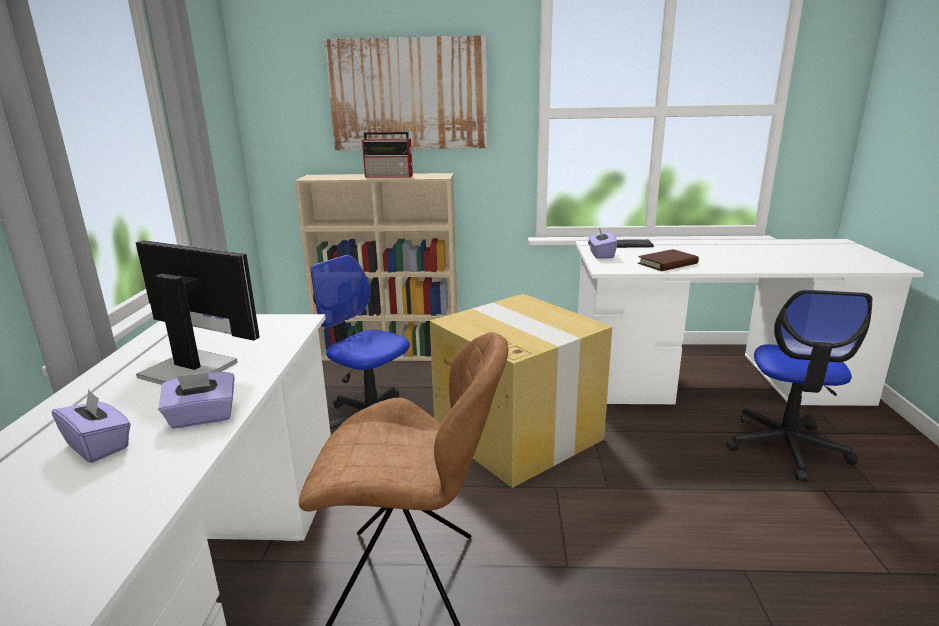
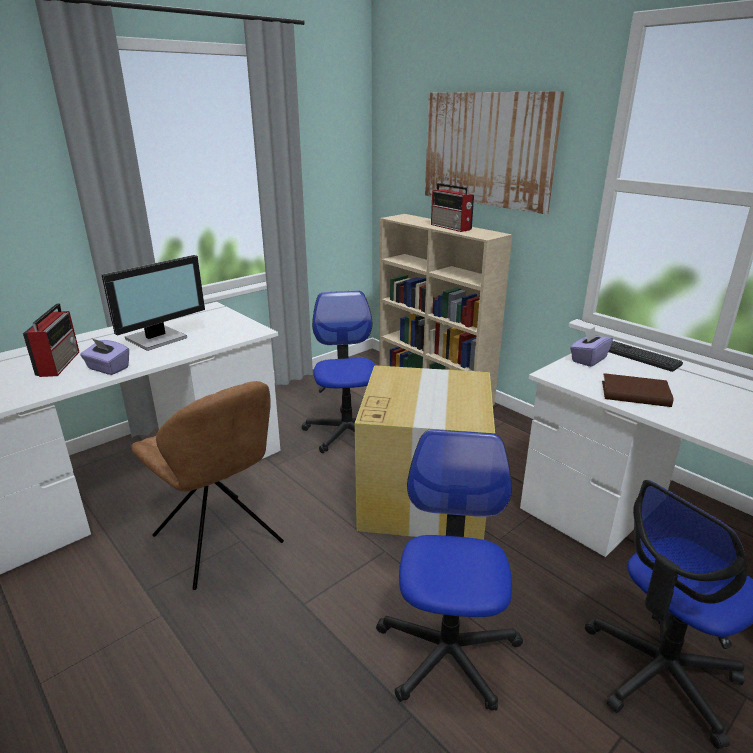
camera: 45 degrees right, 5 degrees up
purple tissue box [52,389,131,463] -> radio [23,303,79,377]
monitor [135,240,260,385] -> monitor turned 60 degrees clockwise [102,255,205,351]
none -> office chair [376,429,523,710]

